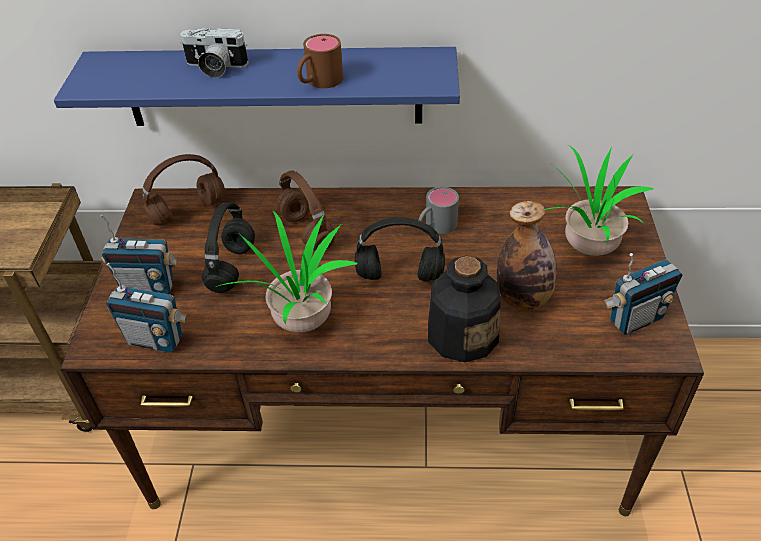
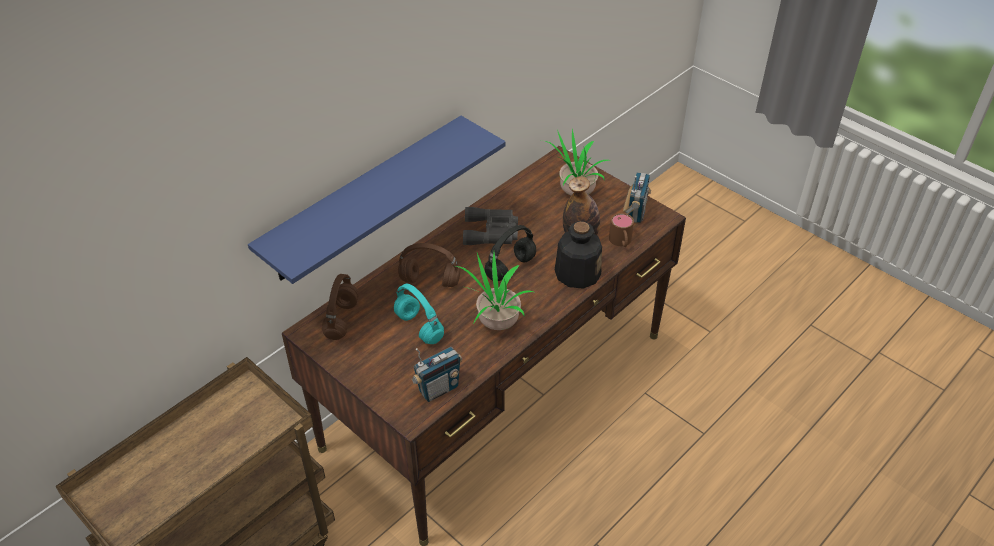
camera: 50 degrees left, 0 degrees up
radio [100,215,177,294] -> none
camera [180,28,248,78] -> none
black headphones [202,202,255,293] -> turquoise headphones [394,284,444,344]
brown mug [297,34,343,88] -> brown mug moved to [609,213,634,247]
grey mug [419,186,459,234] -> grey binoculars [463,207,518,245]

